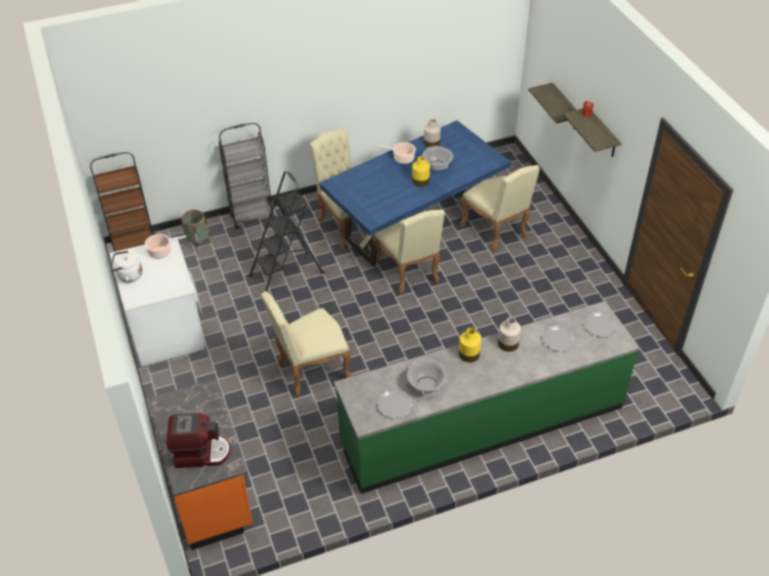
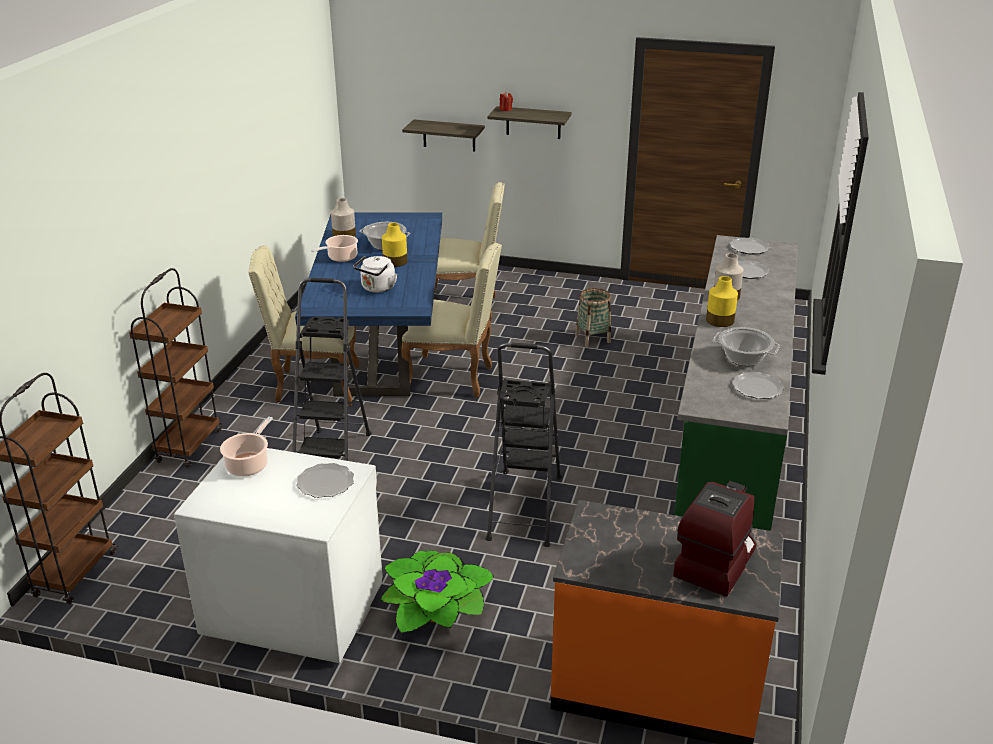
camera: 55 degrees left, 15 degrees down
white kettle [110,251,143,283] -> white kettle moved to [353,256,397,293]
basket [181,210,212,253] -> basket moved to [575,288,611,347]
grey cart [219,123,278,229] -> brown cart [129,268,223,468]
beige chair [261,291,352,396] -> step ladder [485,342,562,547]
none -> plate [296,463,354,498]
none -> potted plant [381,551,494,633]

